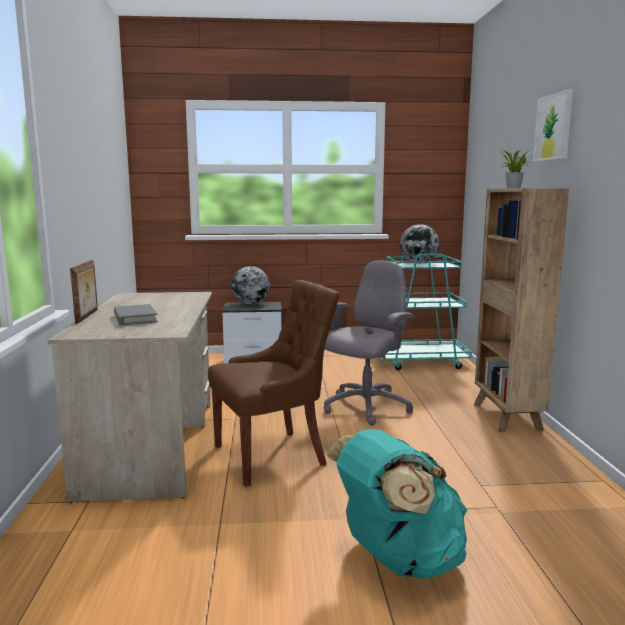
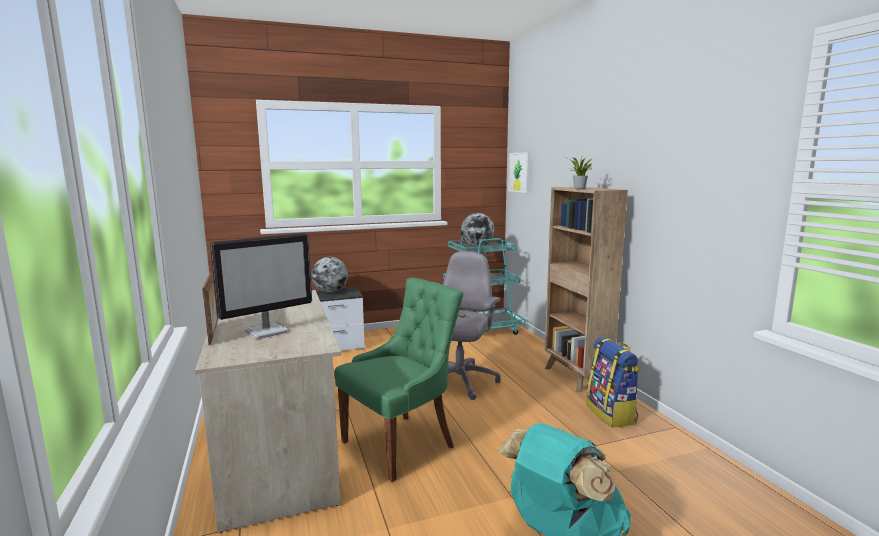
camera: 15 degrees left, 0 degrees up
grey book [114,304,158,325] -> monitor [210,233,312,339]
brown chair [208,280,339,487] -> green chair [334,278,463,482]
picture [533,89,573,162] -> picture moved to [508,152,530,193]
none -> backpack [586,337,640,427]

